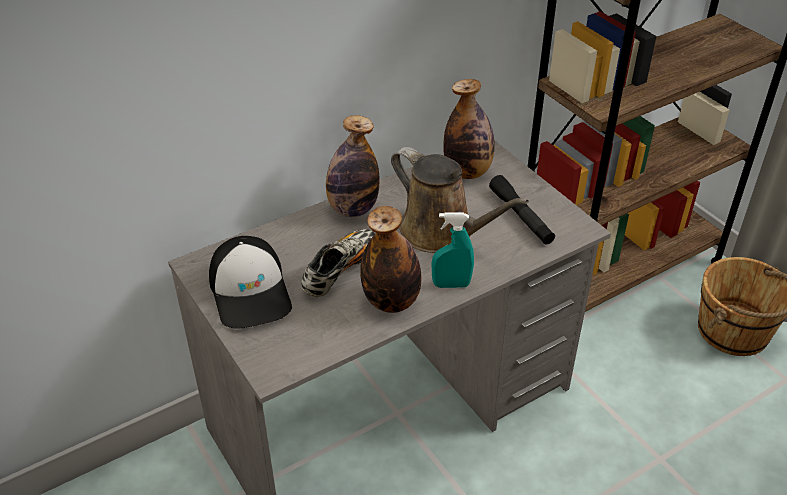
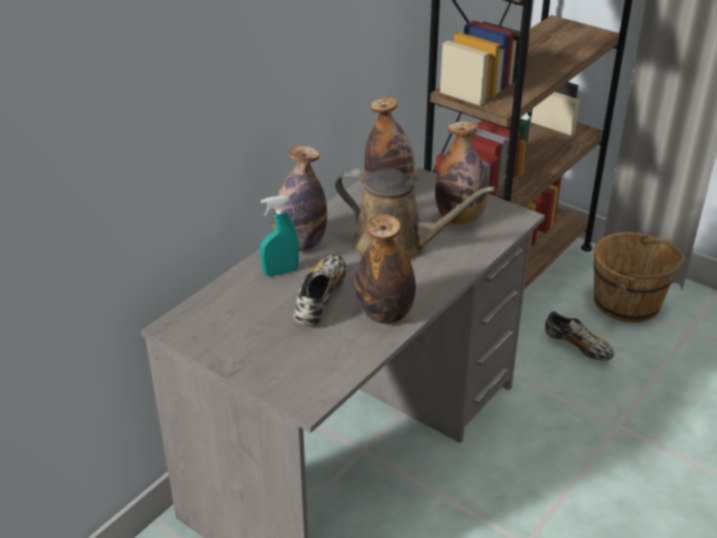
camera: 20 degrees left, 5 degrees down
cap [209,236,292,329] -> none
turquoise spray bottle [432,212,474,288] -> turquoise spray bottle moved to [260,195,299,277]
black flashlight [489,175,555,245] -> bottle [435,121,488,224]
none -> shoe [545,311,615,360]

